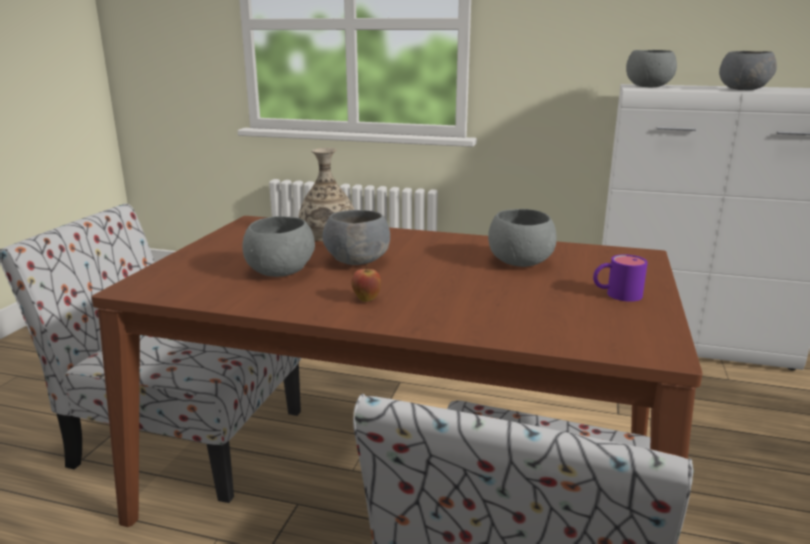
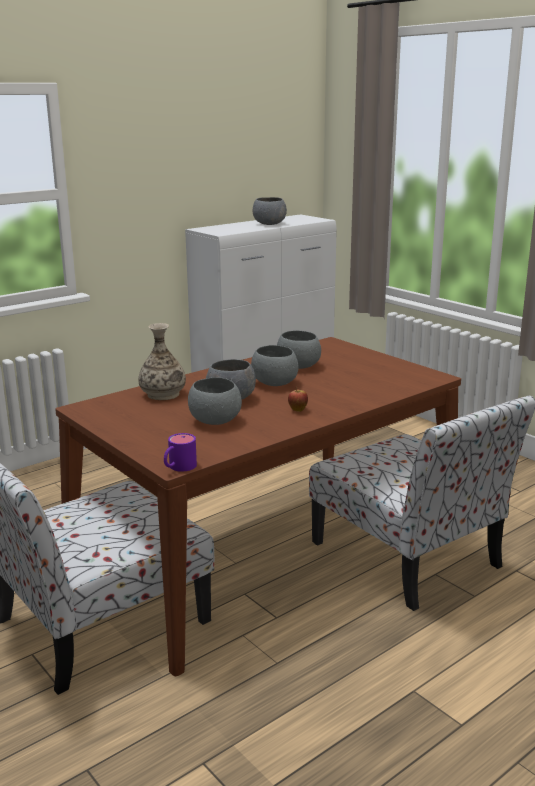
camera: 55 degrees left, 0 degrees up
purple mug [593,254,648,302] -> purple mug moved to [164,433,197,472]
grey bowl [626,50,677,87] -> grey bowl moved to [251,345,299,386]

